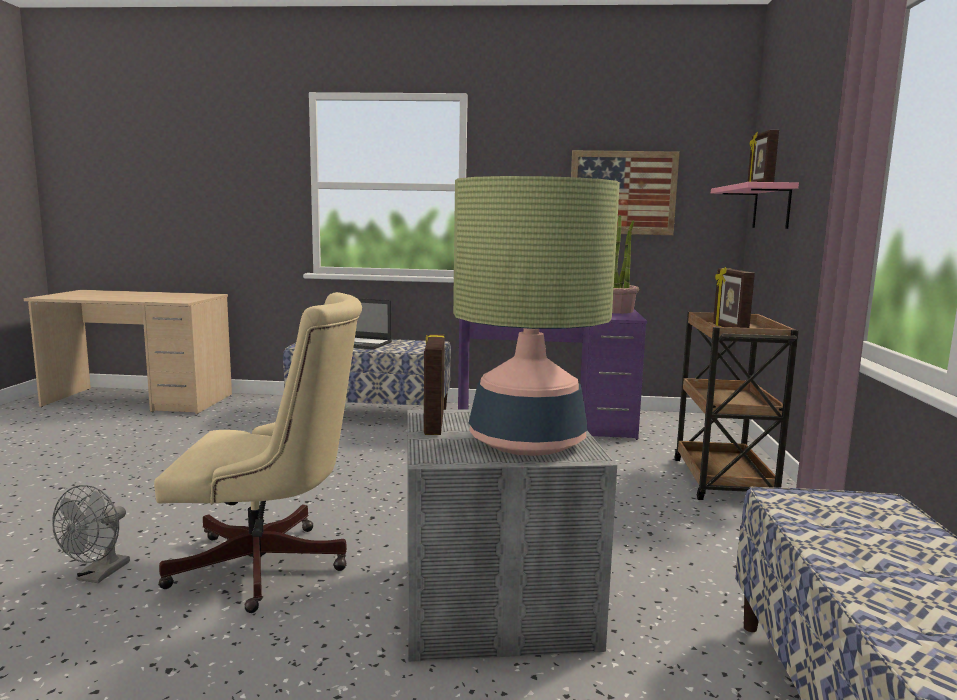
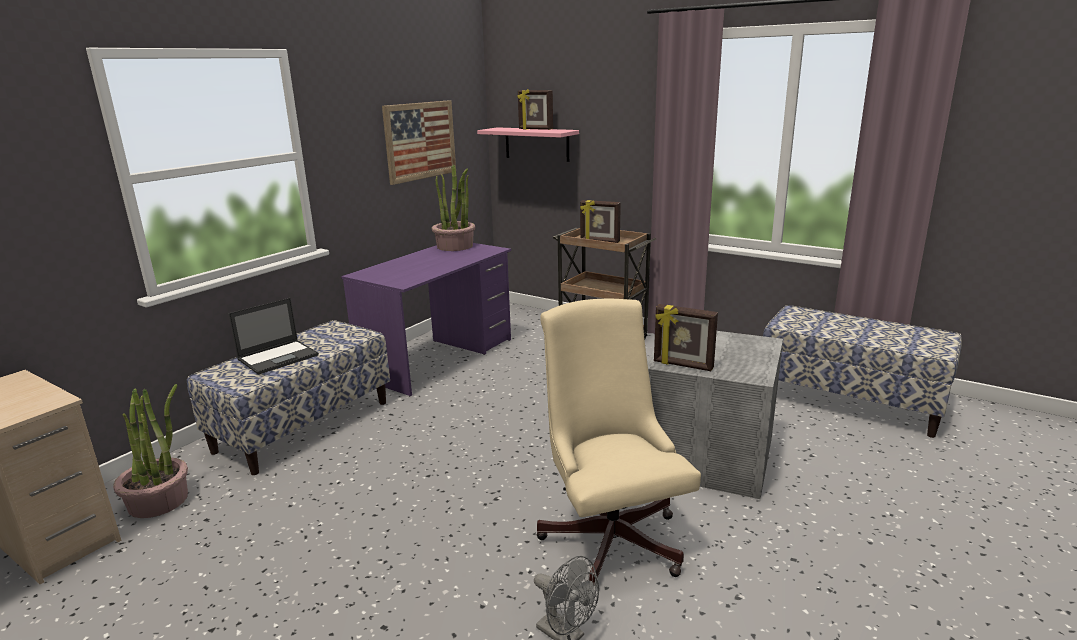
camera: 60 degrees left, 10 degrees up
beige office chair [154,292,362,613] -> beige office chair turned 45 degrees counterclockwise [536,299,701,585]
table lamp [453,176,620,456] -> none
none -> potted plant [113,384,188,518]

